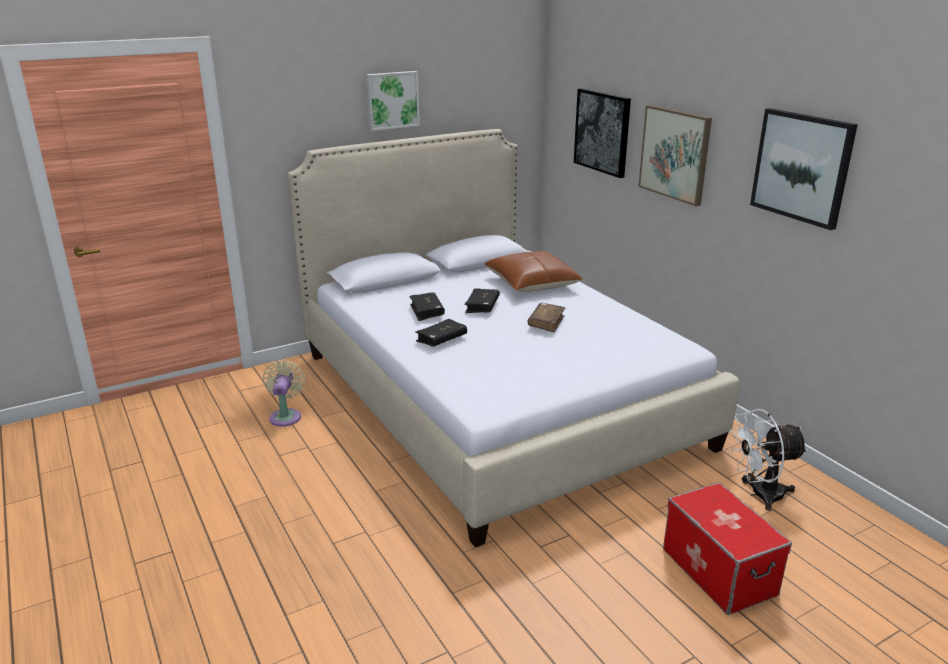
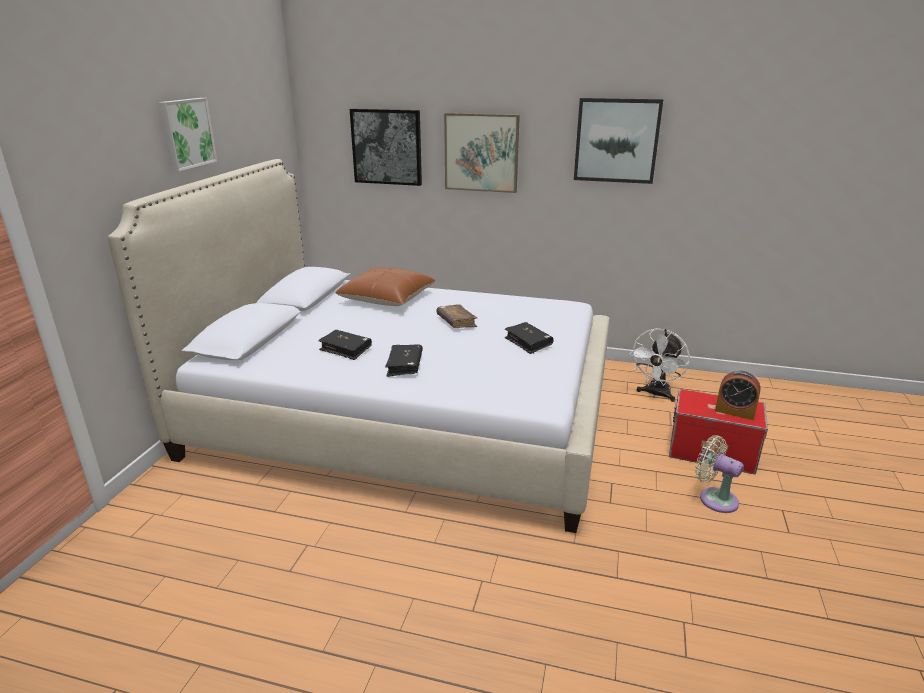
camera: 45 degrees left, 0 degrees up
beige fan [263,360,305,427] -> beige fan moved to [695,435,744,513]
black book [465,288,500,313] -> black book moved to [505,322,554,354]
none -> alarm clock [715,371,761,420]

